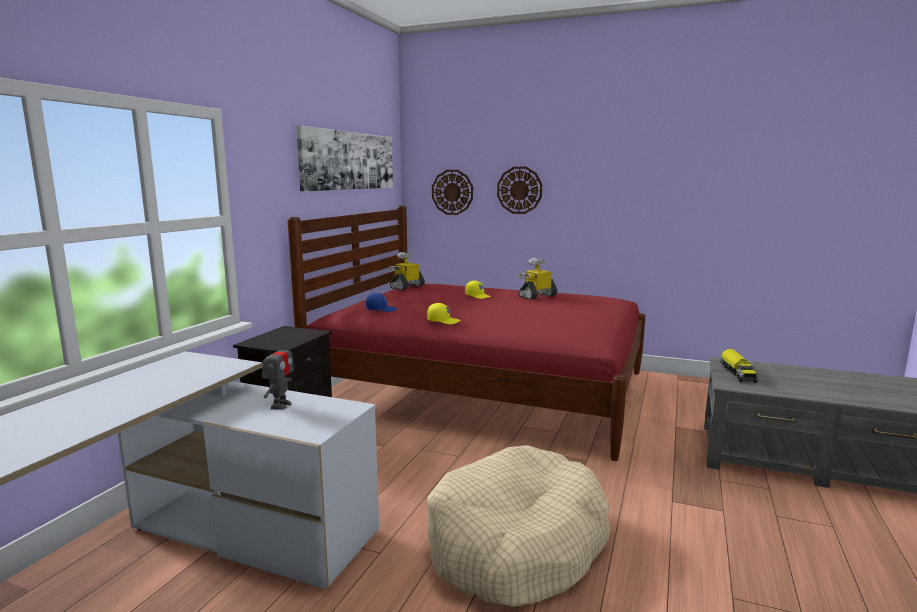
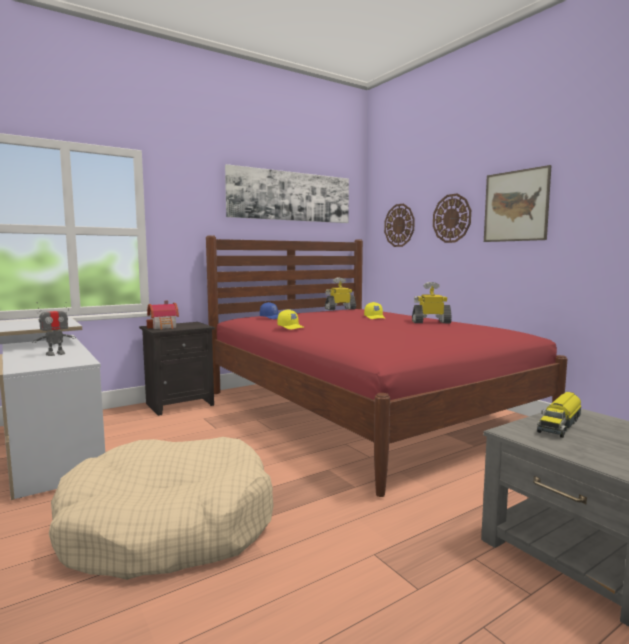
camera: 35 degrees right, 5 degrees down
none -> toy house [147,301,179,330]
none -> picture [484,165,552,242]

